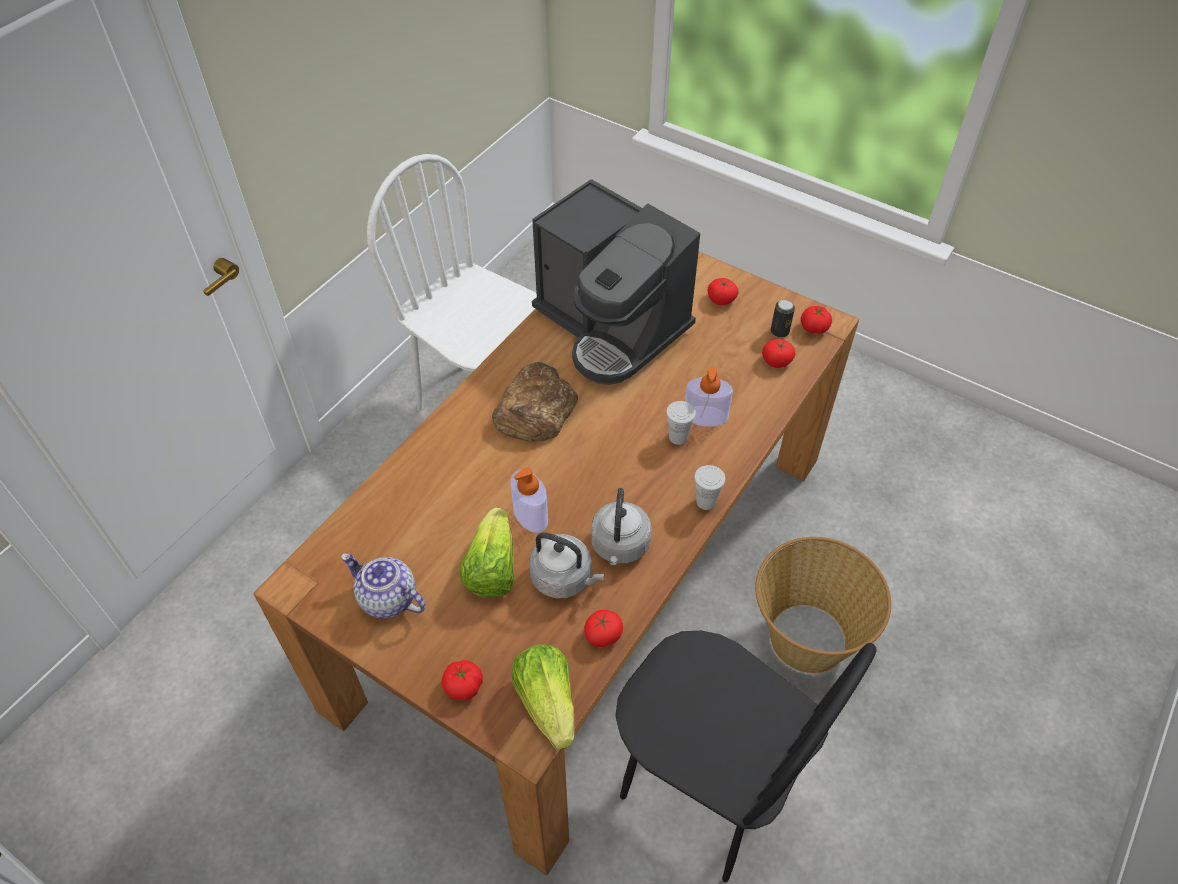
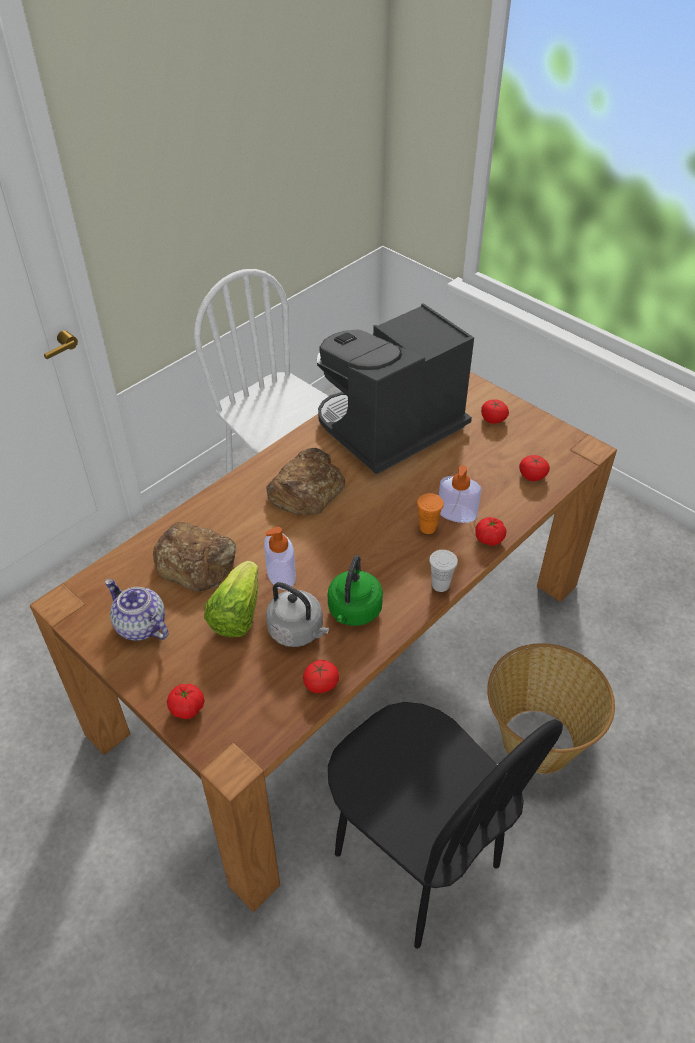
camera: 10 degrees right, 5 degrees down
lettuce [512,644,574,749] -> none
coffee machine [532,179,700,385] -> coffee machine turned 90 degrees clockwise [317,303,474,475]
grey kettle [591,488,652,565] -> green kettle [328,555,383,626]
white cup [666,401,696,445] -> orange cup [417,493,444,534]
can [771,299,795,337] -> none
tomato [801,306,832,334] -> tomato moved to [475,517,507,546]
none -> bread [153,522,236,592]

